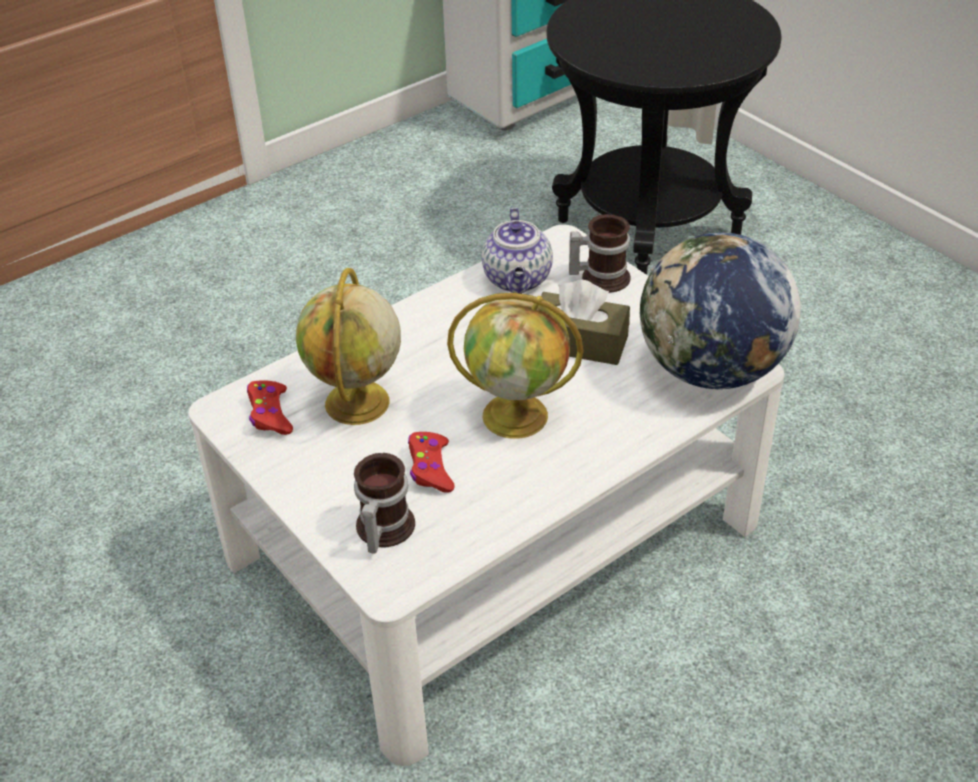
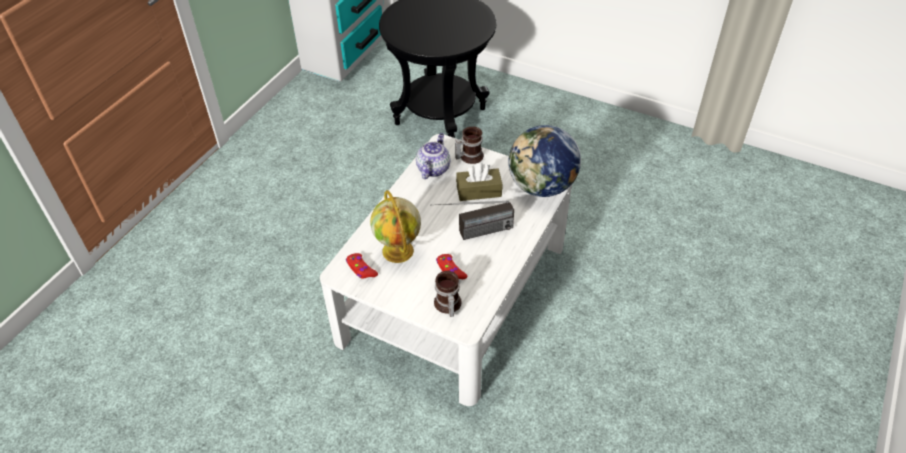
camera: 25 degrees left, 5 degrees up
globe [447,293,583,439] -> radio [430,200,514,240]
teapot [482,208,553,294] -> teapot turned 135 degrees counterclockwise [416,133,450,179]

